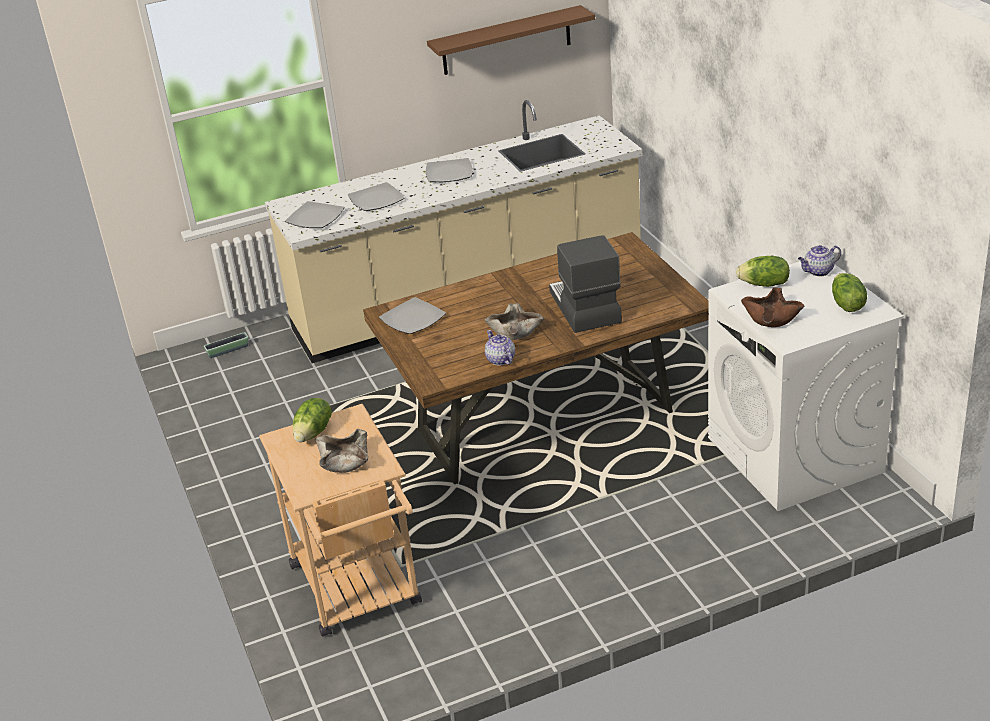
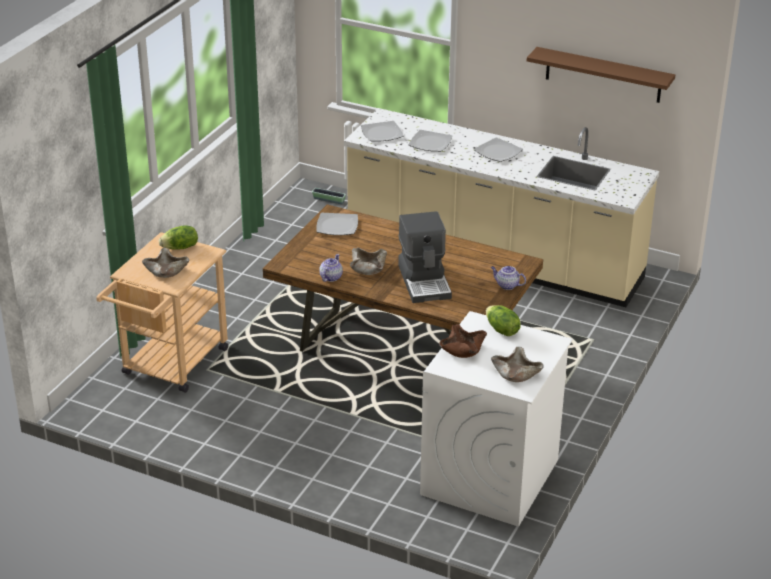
camera: 45 degrees right, 0 degrees up
coffee machine [549,236,622,333] -> coffee machine turned 135 degrees clockwise [398,211,452,303]
teapot [798,245,841,277] -> teapot moved to [491,266,526,290]
lettuce [832,273,867,312] -> beige bowl [491,347,544,382]

